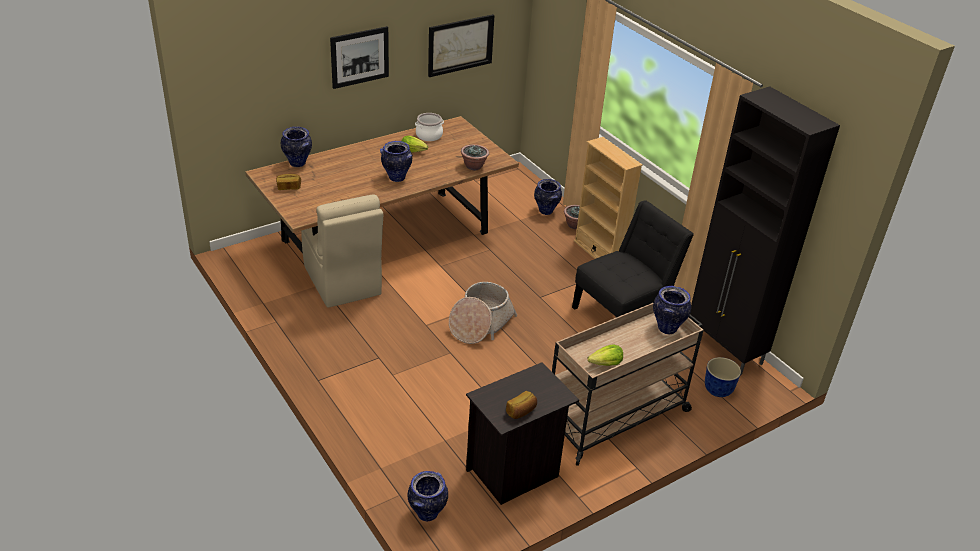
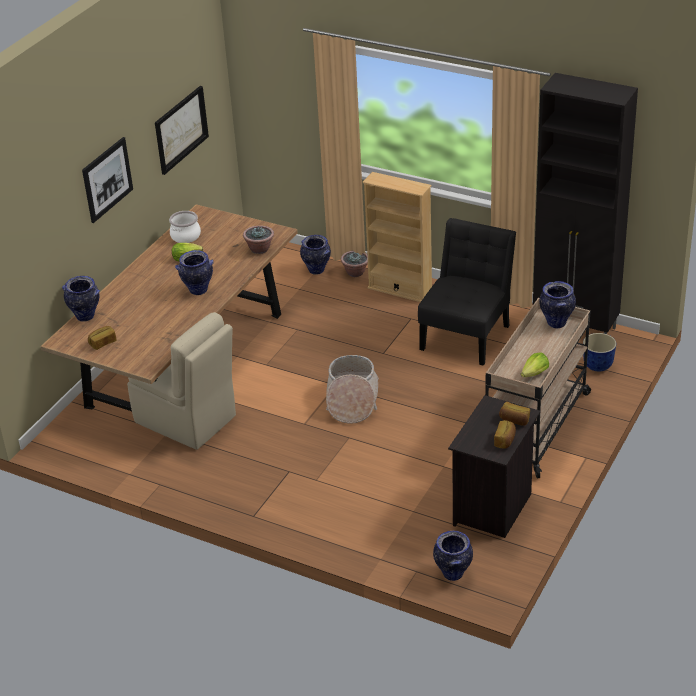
camera: 25 degrees left, 0 degrees up
none -> bread [499,402,530,426]

